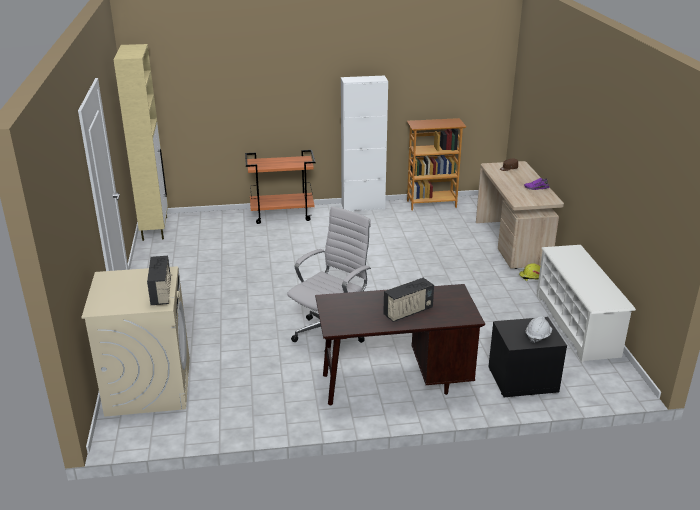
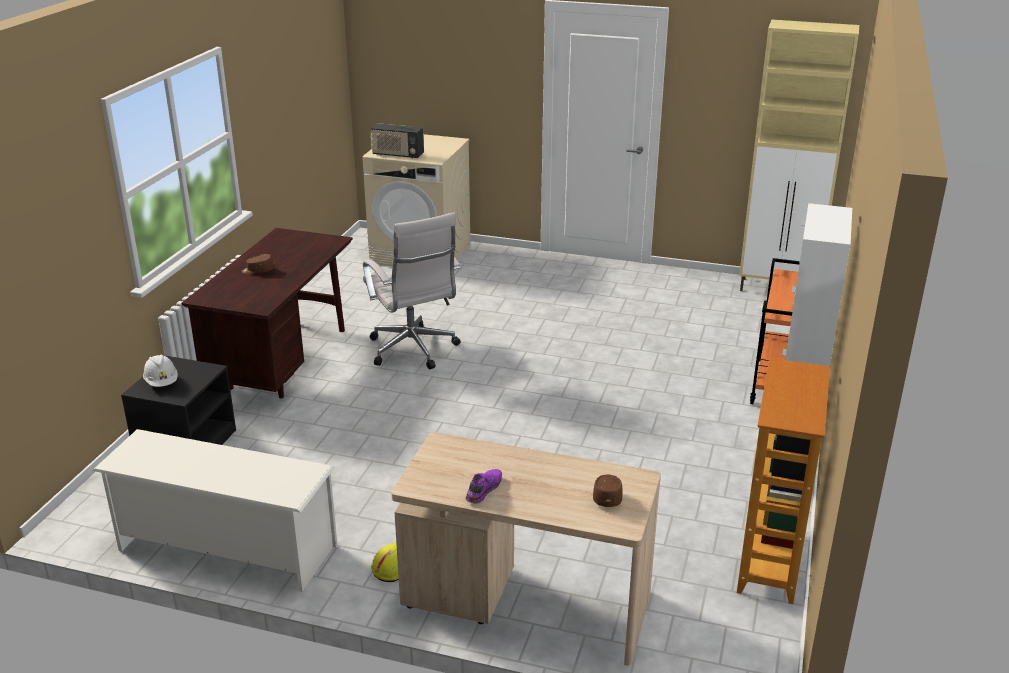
camera: 115 degrees right, 0 degrees up
radio [383,278,434,322] -> brown cap [241,254,274,274]

